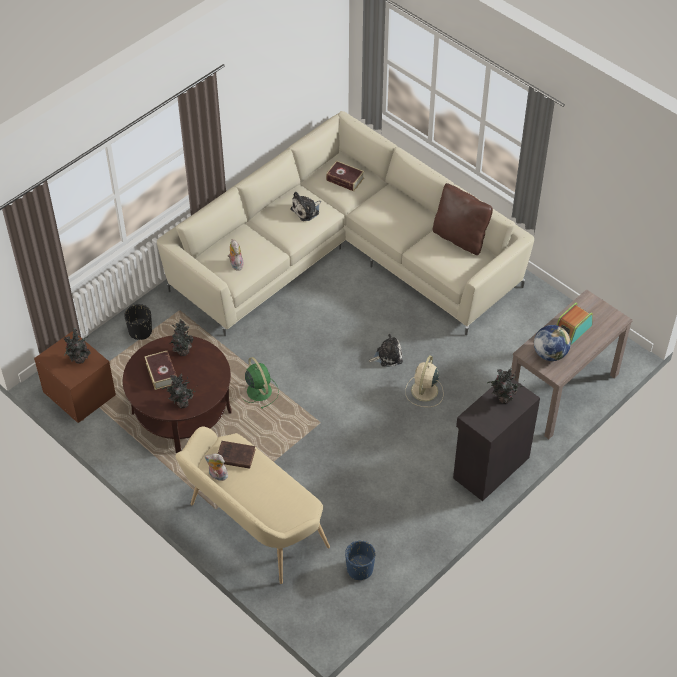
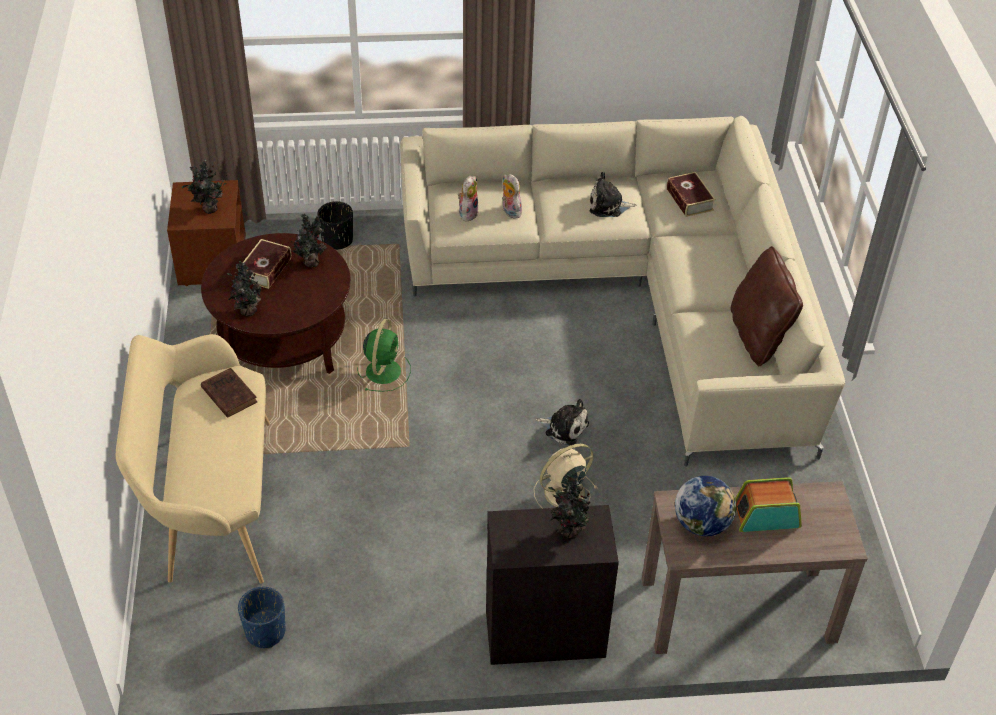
camera: 40 degrees right, 5 degrees down
plush toy [204,454,228,481] -> plush toy moved to [502,174,522,218]

